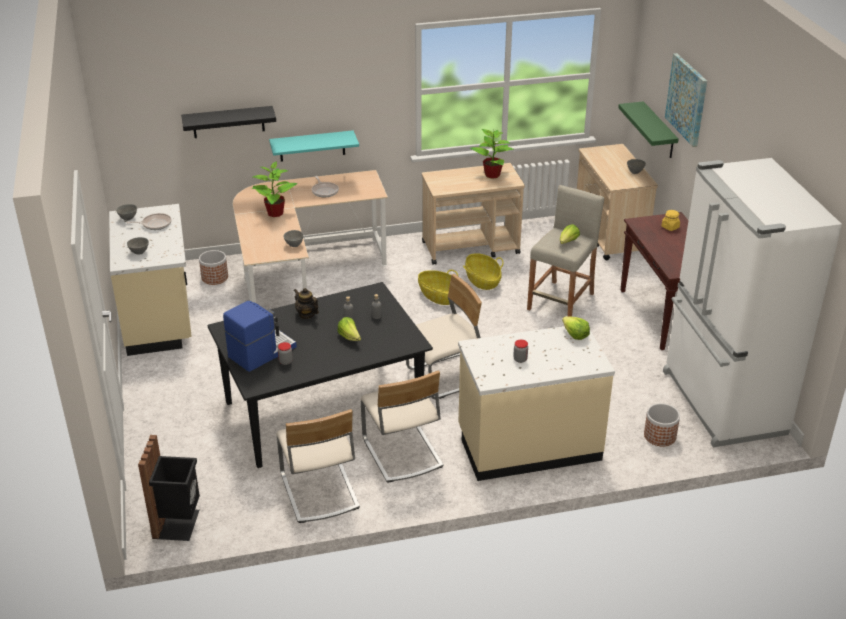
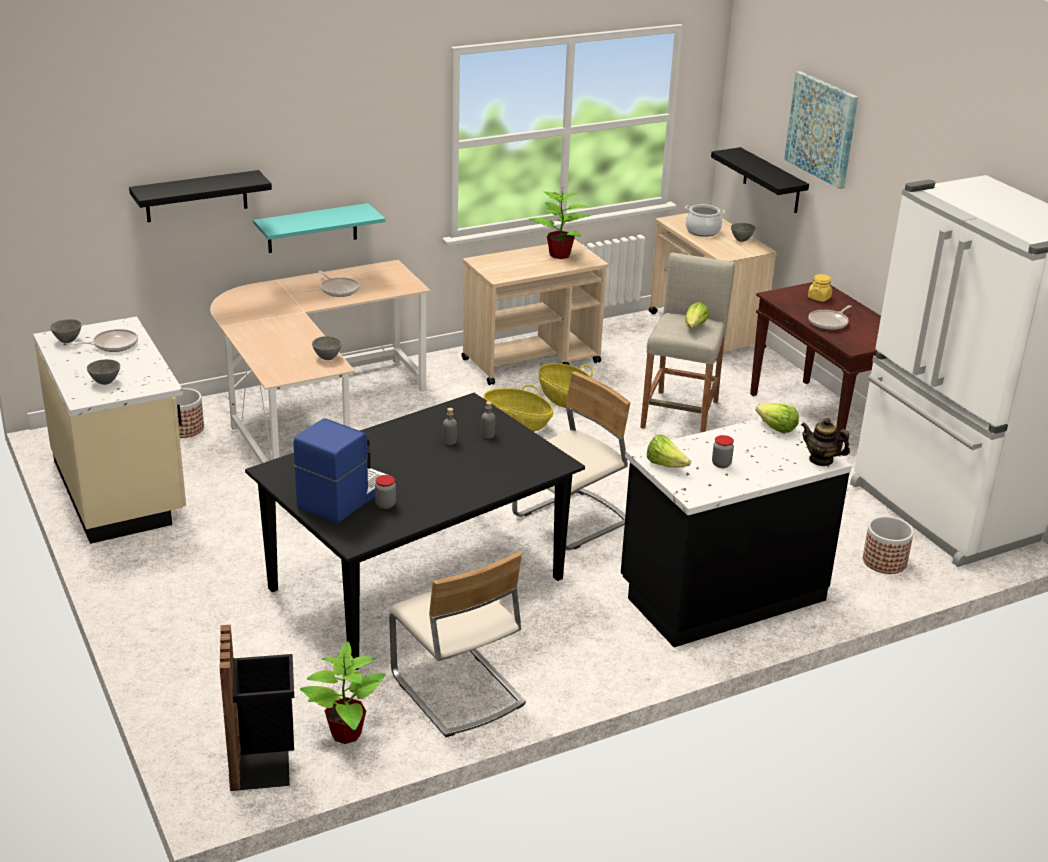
camera: 15 degrees left, 5 degrees down
potted plant [252,161,298,217] -> potted plant moved to [300,641,386,744]
teapot [294,288,319,319] -> teapot moved to [801,418,850,466]
lettuce [338,317,361,341] -> lettuce moved to [647,435,691,468]
beige chair [360,370,444,483] -> none
beige counter [458,326,615,481] -> black counter [621,418,852,647]
green shelf [618,101,679,158] -> black shelf [711,147,809,213]
none -> cooking pot [685,204,725,237]
none -> frying pan [809,305,852,330]

